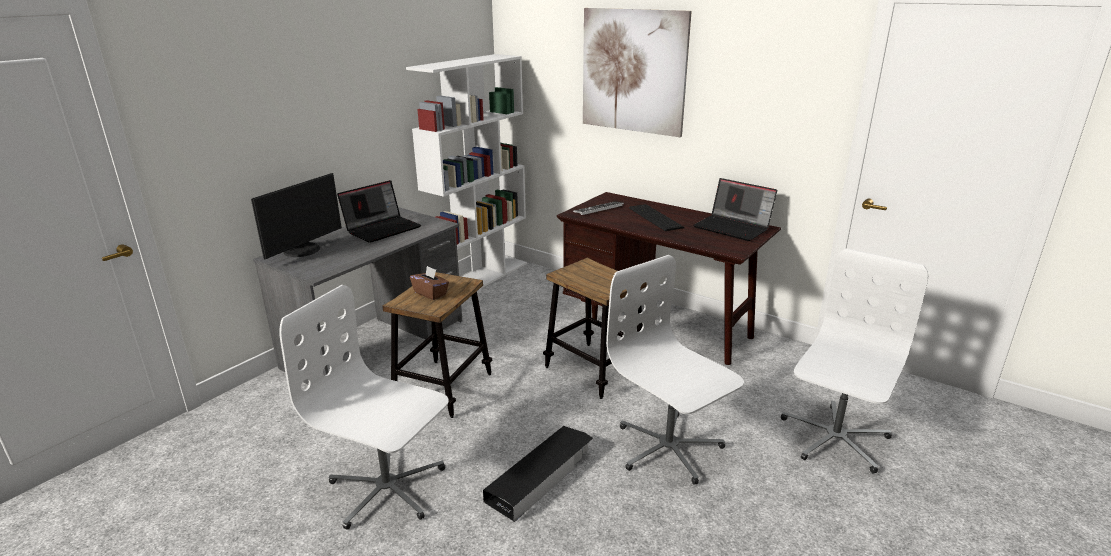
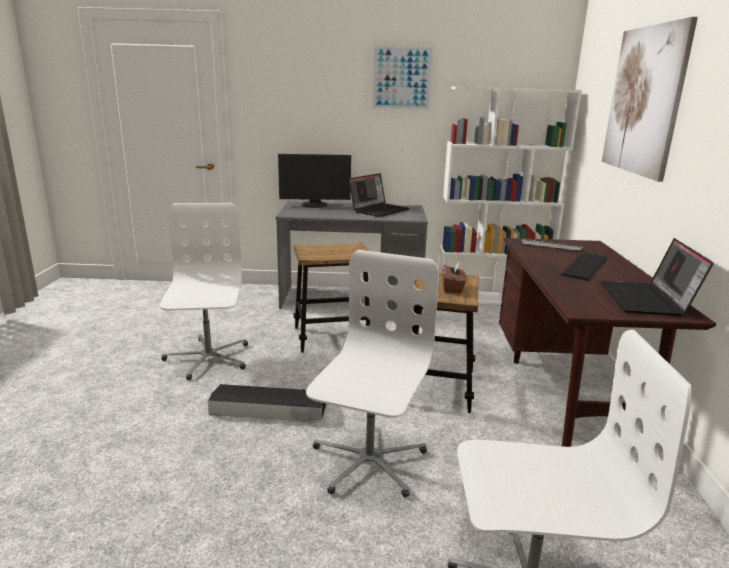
camera: 55 degrees right, 5 degrees down
laptop [337,180,421,243] -> laptop turned 60 degrees counterclockwise [349,173,409,217]
brown tissue box [410,266,449,300] -> brown tissue box moved to [442,261,466,293]
none -> picture [371,45,435,111]

